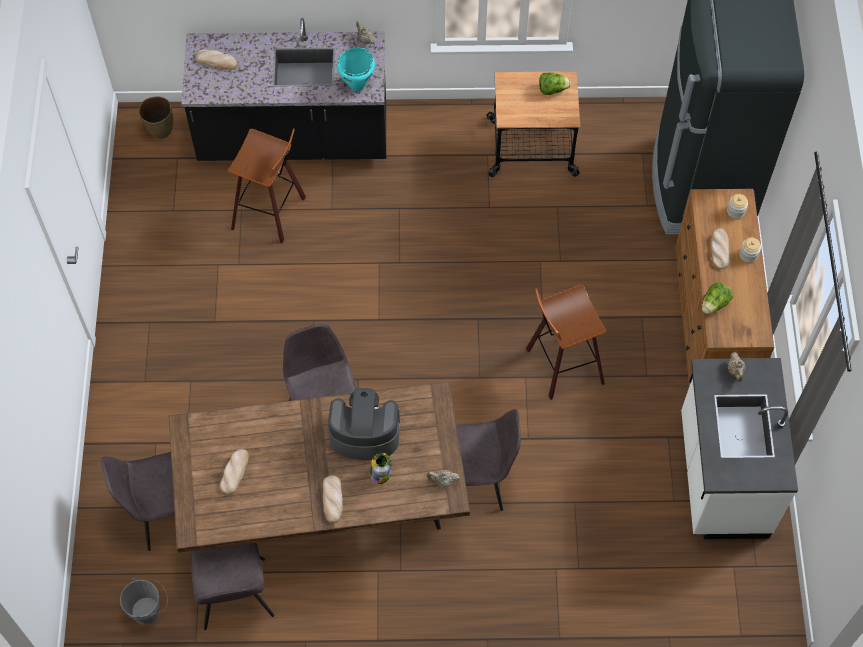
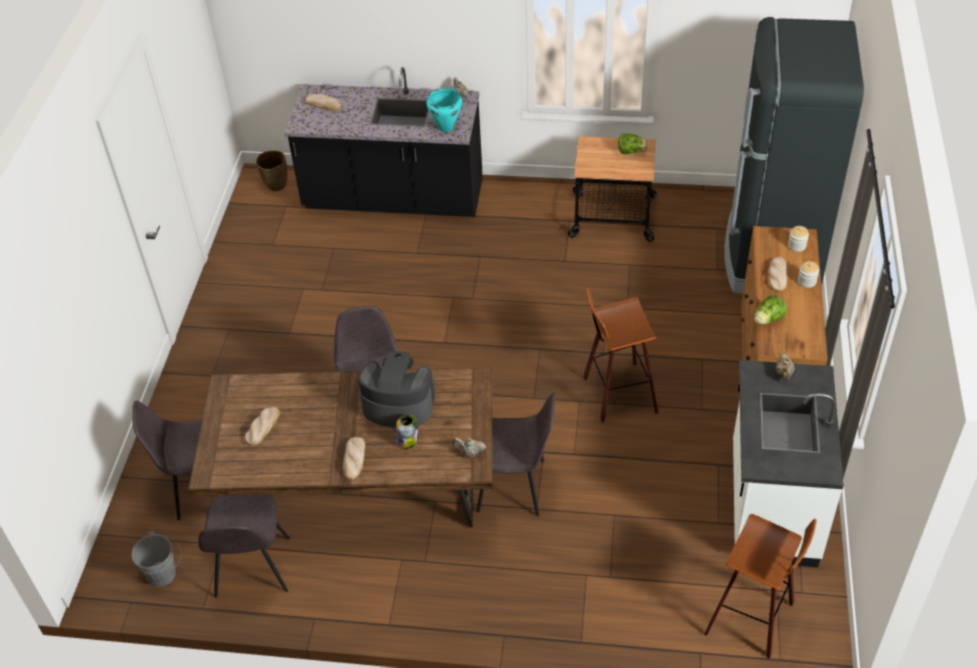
camera: 10 degrees right, 15 degrees down
stool [228,129,306,243] -> stool moved to [704,514,817,659]

